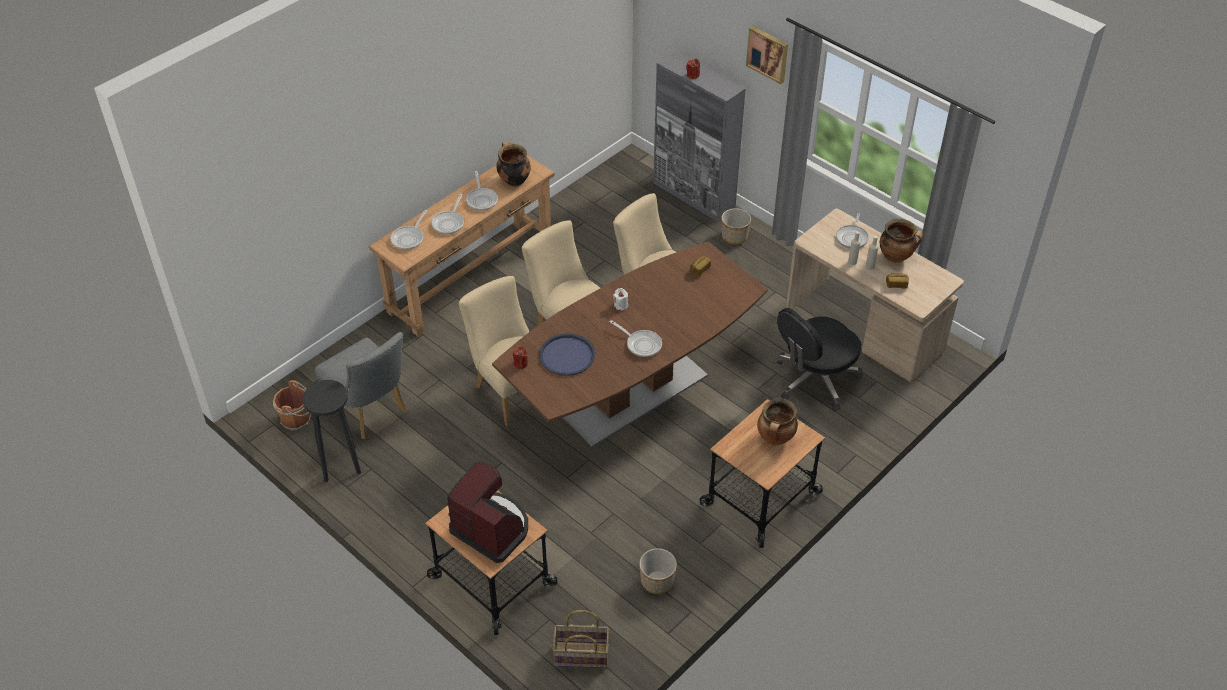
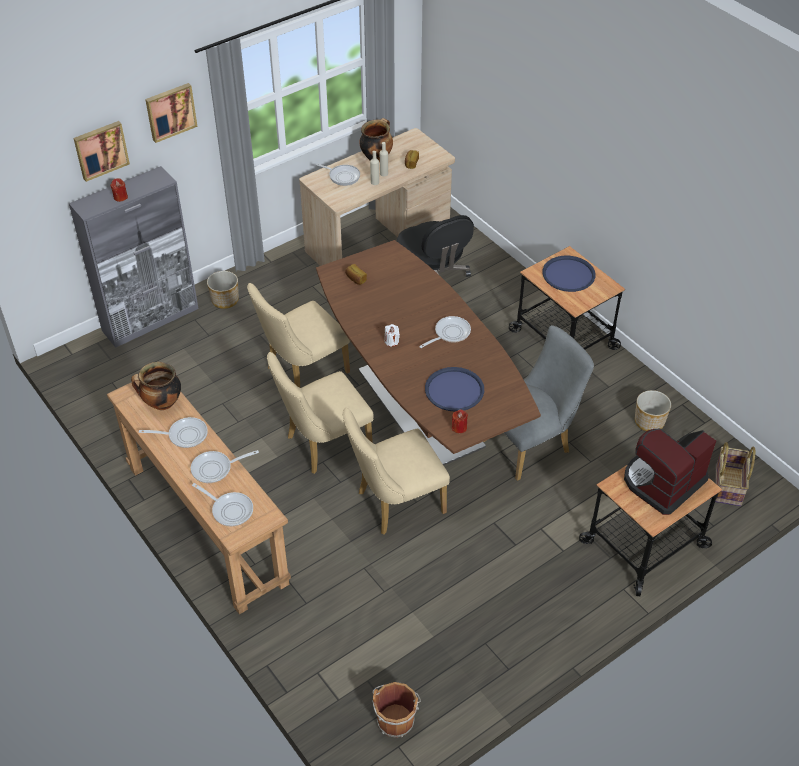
camera: 80 degrees left, 0 degrees up
black stool [302,380,361,482] -> none
grey chair [315,332,407,439] -> grey chair moved to [483,325,594,481]
frying pan [432,194,464,234] -> frying pan turned 135 degrees clockwise [191,450,259,483]
cooking pot [757,398,798,445] -> blue tray [542,256,596,292]
none -> picture [74,121,130,182]

